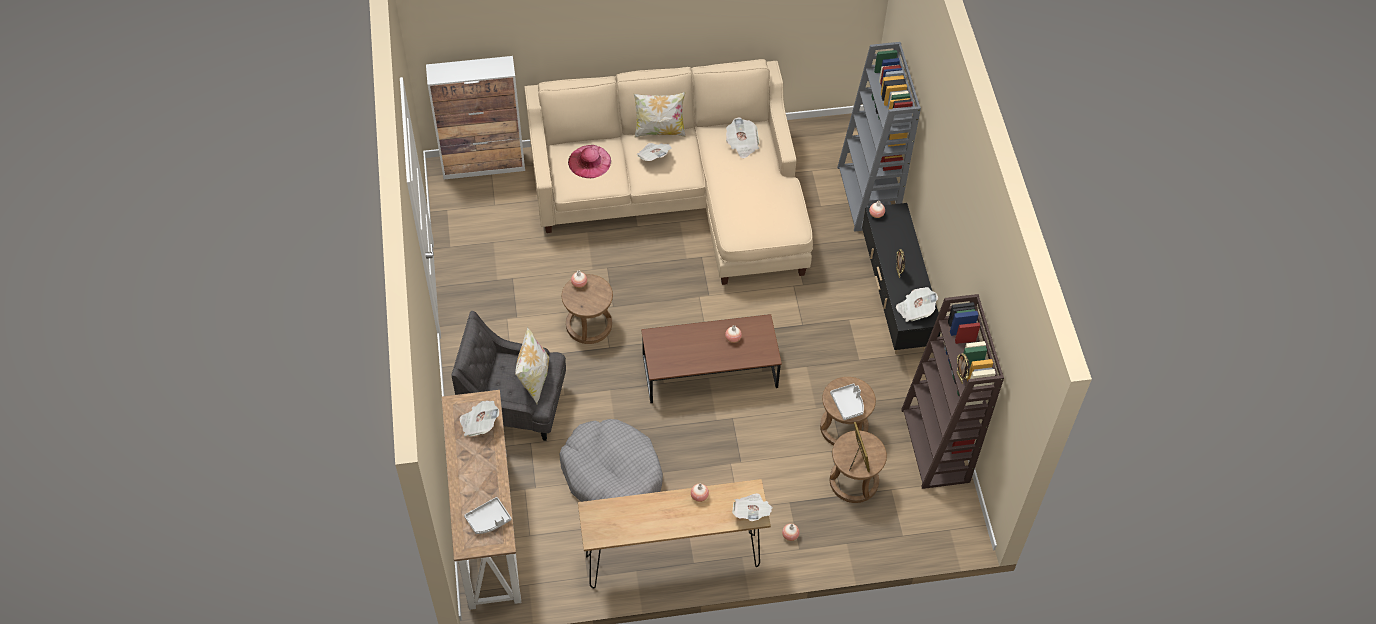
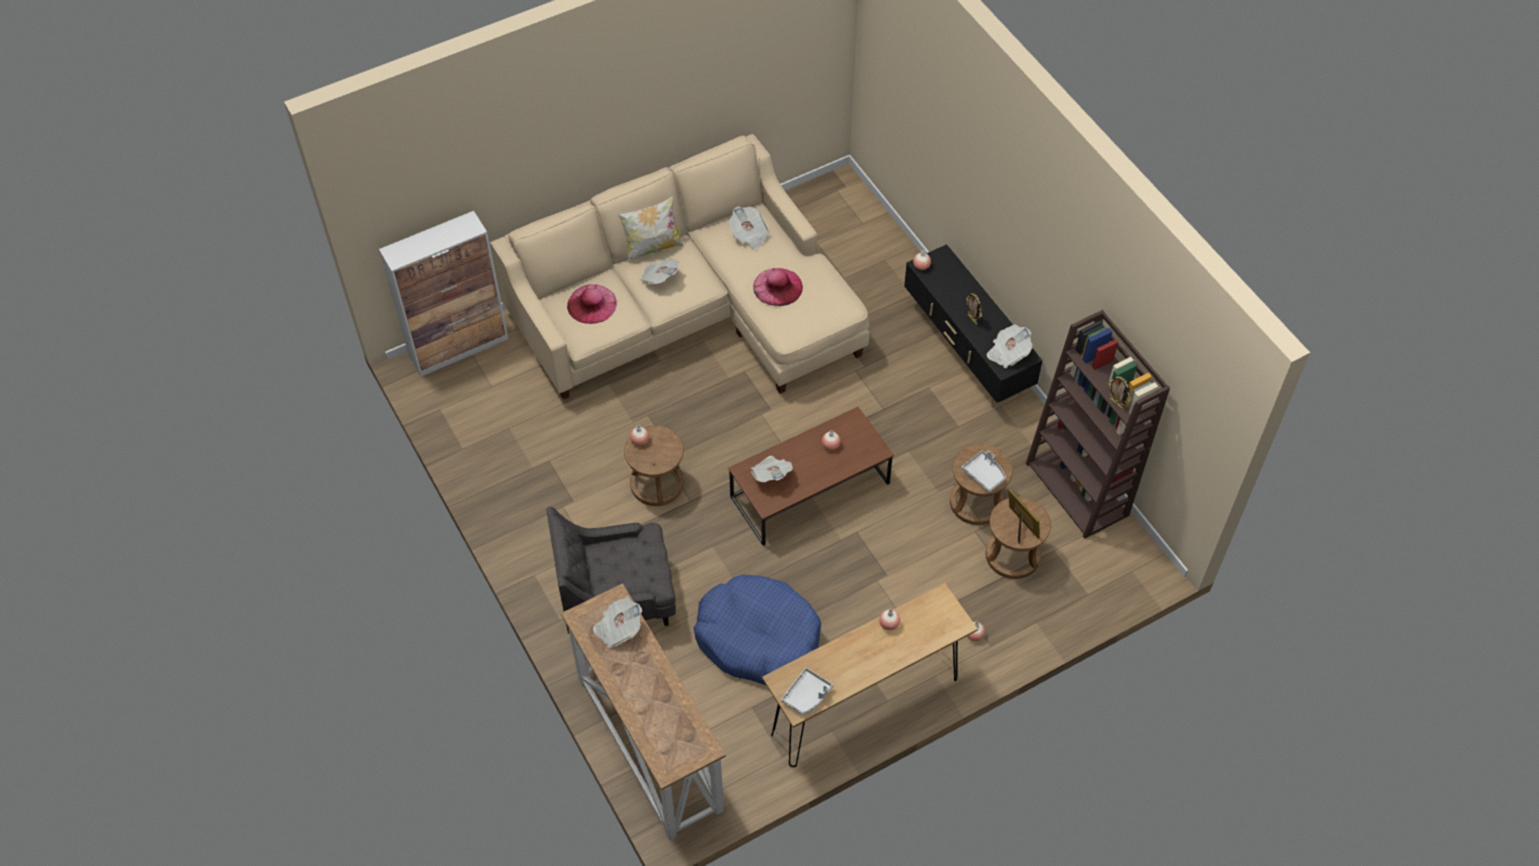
camera: 20 degrees left, 0 degrees up
grey tray [464,497,512,534] -> grey tray moved to [781,668,833,715]
pillow [515,327,549,404] -> none
grey dog bed [560,419,663,502] -> blue dog bed [694,575,821,685]
newspaper [732,493,773,521] -> newspaper moved to [751,456,793,482]
grey bookcase [837,42,921,232] -> none
none -> pink hat [753,268,803,306]

